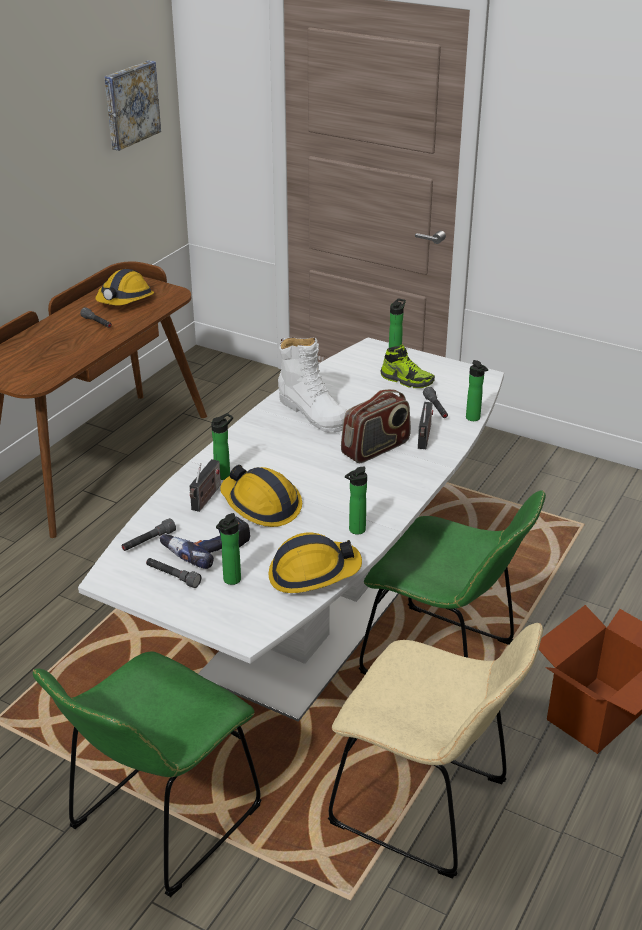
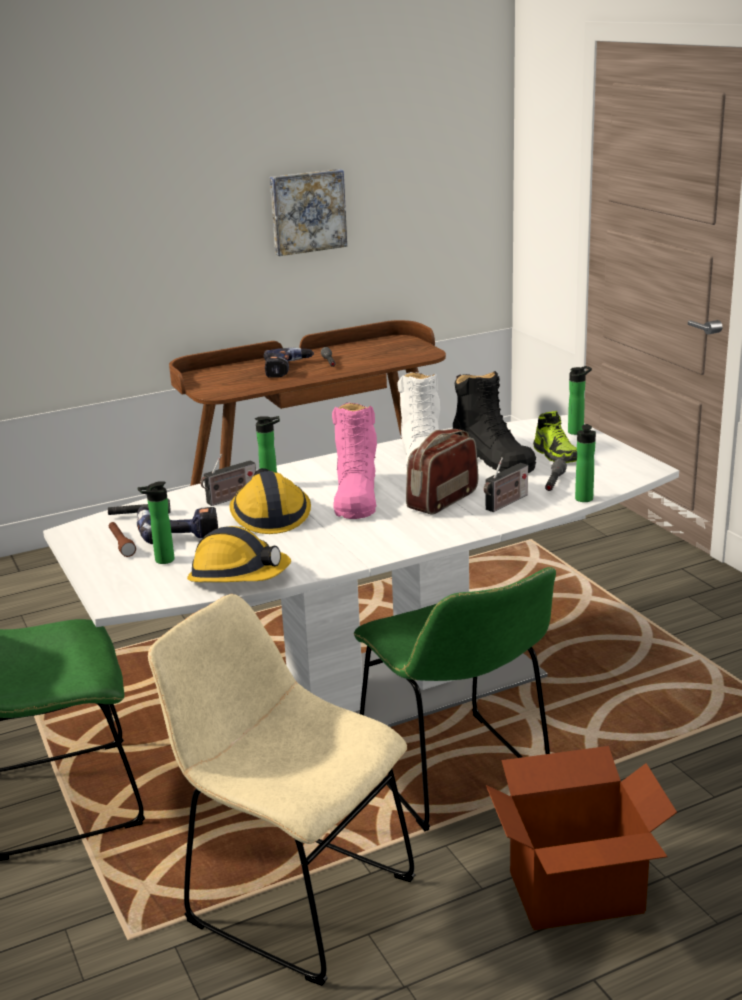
camera: 35 degrees right, 10 degrees down
hard hat [95,269,154,305] -> none
picture [105,60,161,151] -> picture moved to [270,169,347,256]
grey flashlight [146,558,201,588] -> brown flashlight [109,522,136,557]
beige chair [328,623,543,879] -> beige chair turned 150 degrees clockwise [148,594,416,986]
radio [341,389,411,463] -> radio turned 135 degrees clockwise [406,429,478,515]
bottle [345,467,367,535] -> none
none -> power drill [264,348,314,378]
none -> pink boot [332,402,377,519]
none -> black boot [453,371,536,473]

